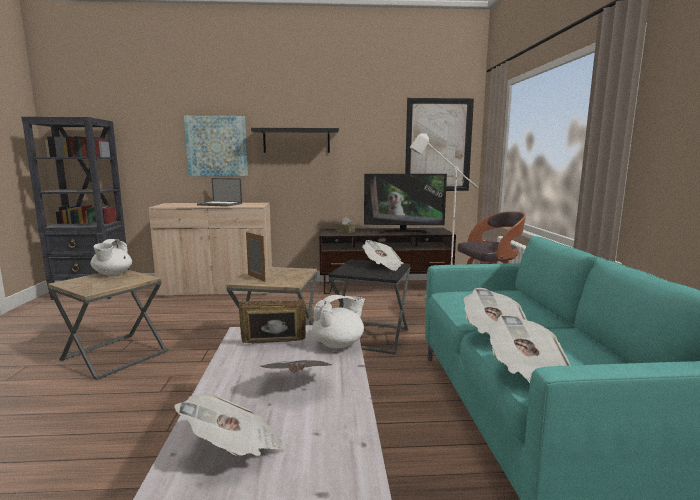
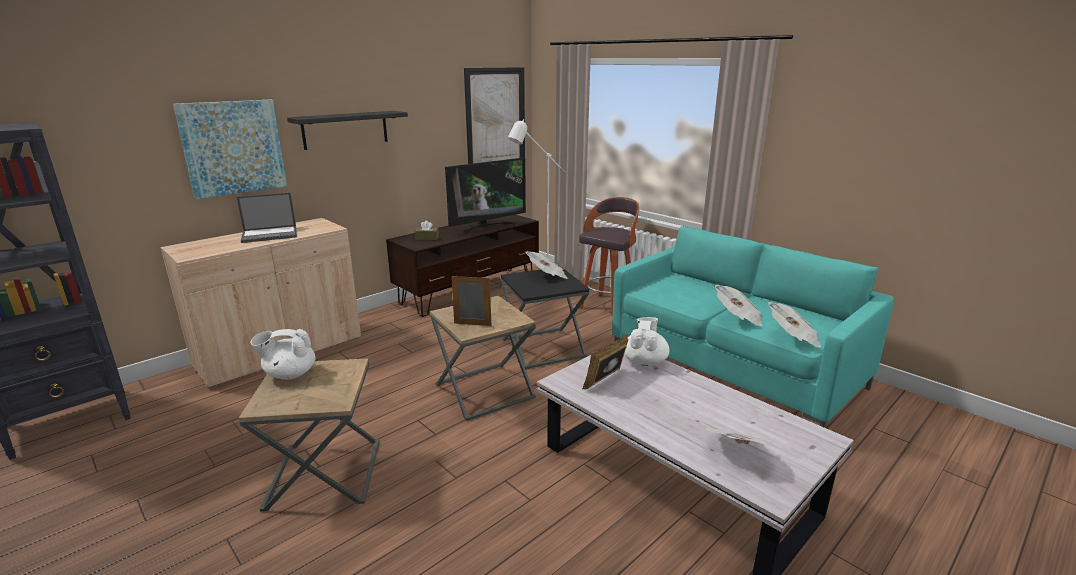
camera: 40 degrees left, 10 degrees up
white teapot [91,239,132,276] -> white teapot turned 120 degrees clockwise [250,329,315,380]
newspaper [256,360,332,373] -> none

